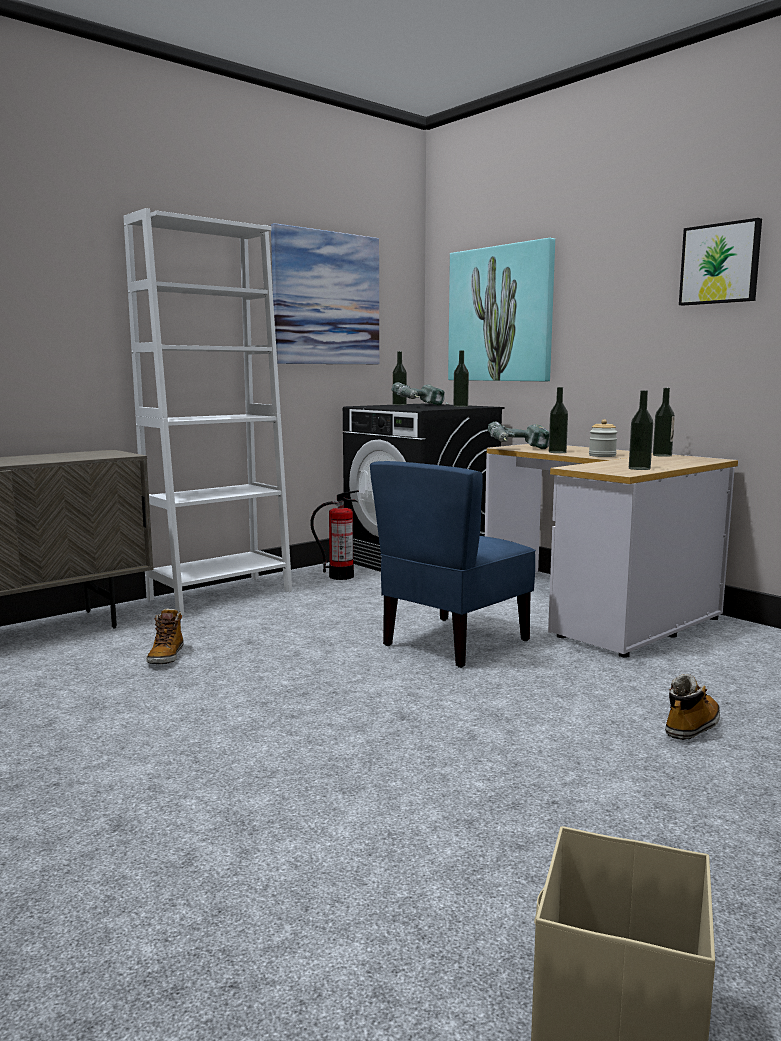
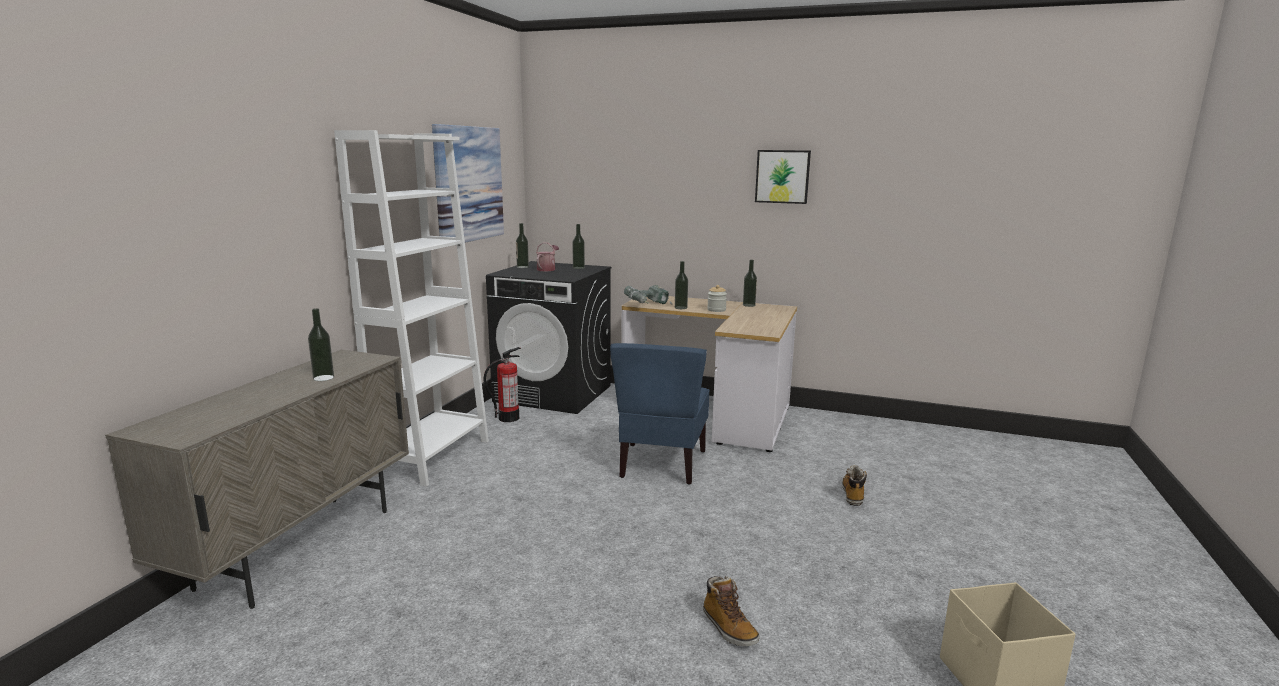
camera: 30 degrees left, 5 degrees up
boot [146,608,184,665] -> boot moved to [703,576,759,646]
power drill [392,382,449,406] -> watering can [536,242,559,271]
picture [448,238,555,382] -> none
bottle [629,391,653,470] -> bottle moved to [308,308,334,381]

